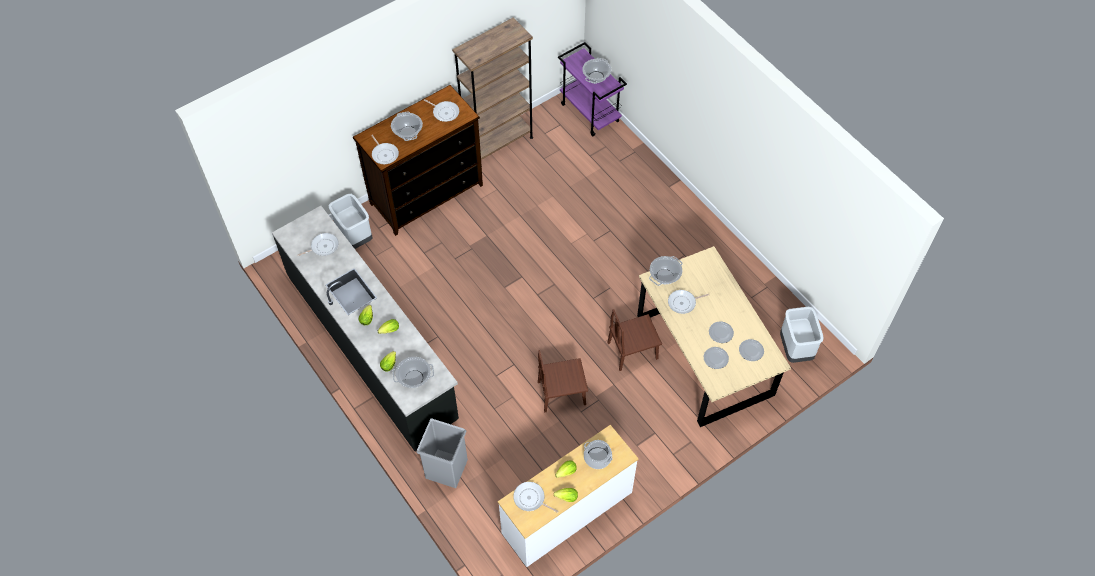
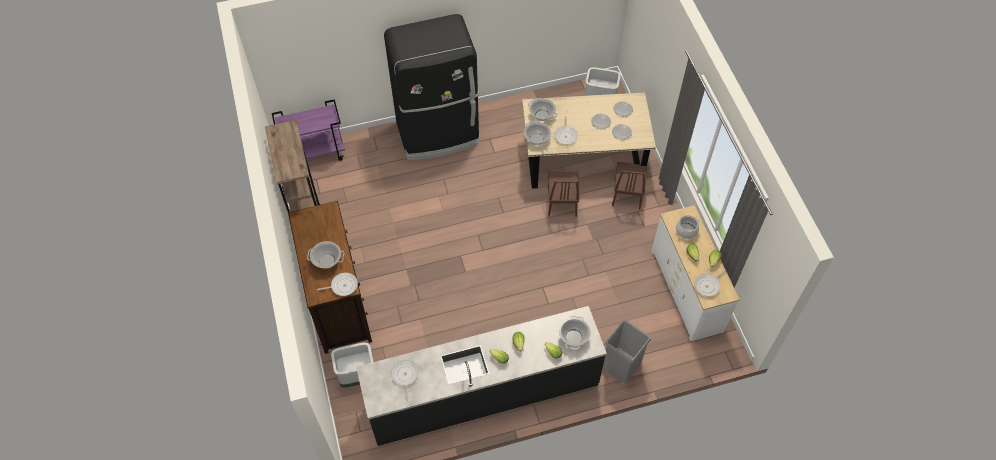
camera: 70 degrees left, 0 degrees up
frying pan [424,99,459,122] -> none
brown chair [538,350,588,412] -> brown chair moved to [612,162,647,209]
cooking pot [582,58,611,84] -> cooking pot moved to [528,98,557,121]
none -> black fridge [384,14,480,160]

